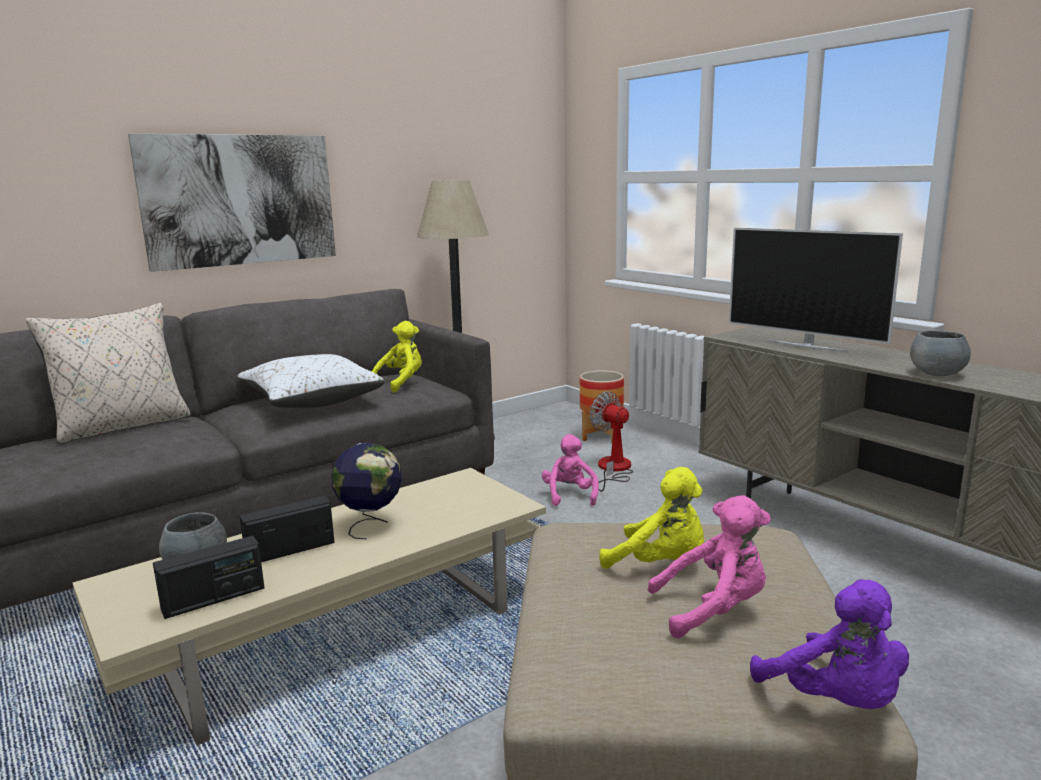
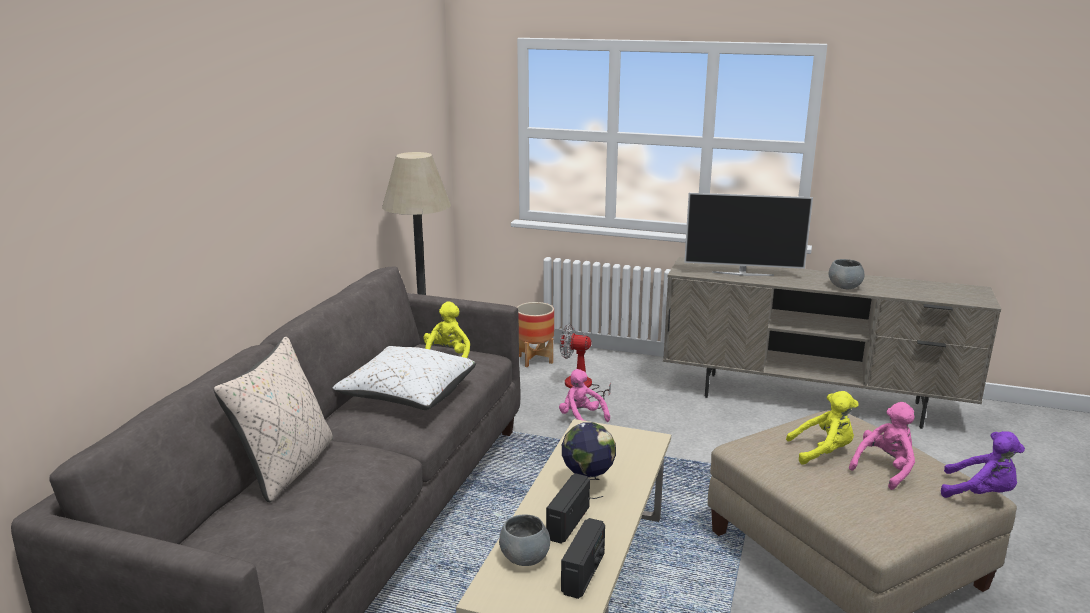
camera: 35 degrees left, 5 degrees up
picture [128,134,336,272] -> none

